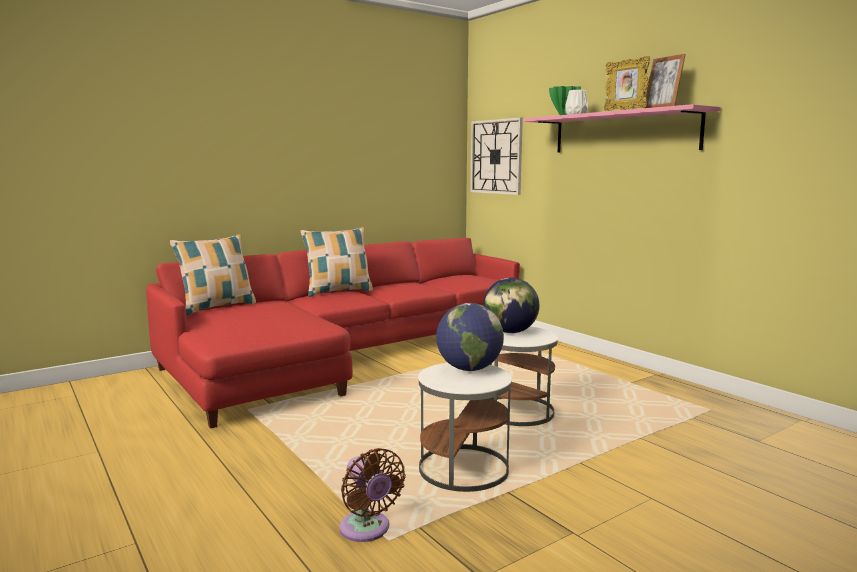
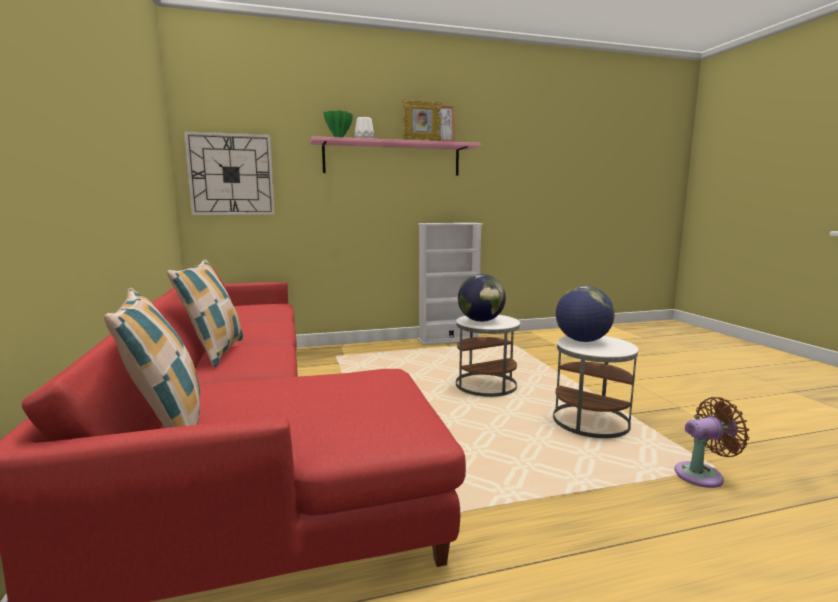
camera: 70 degrees left, 0 degrees up
none -> white bookcase [418,223,483,345]

